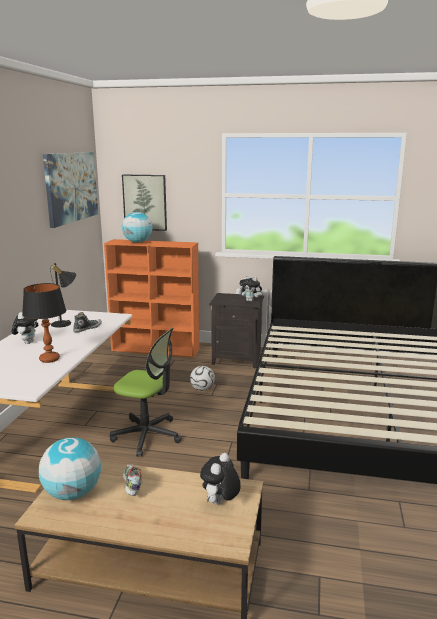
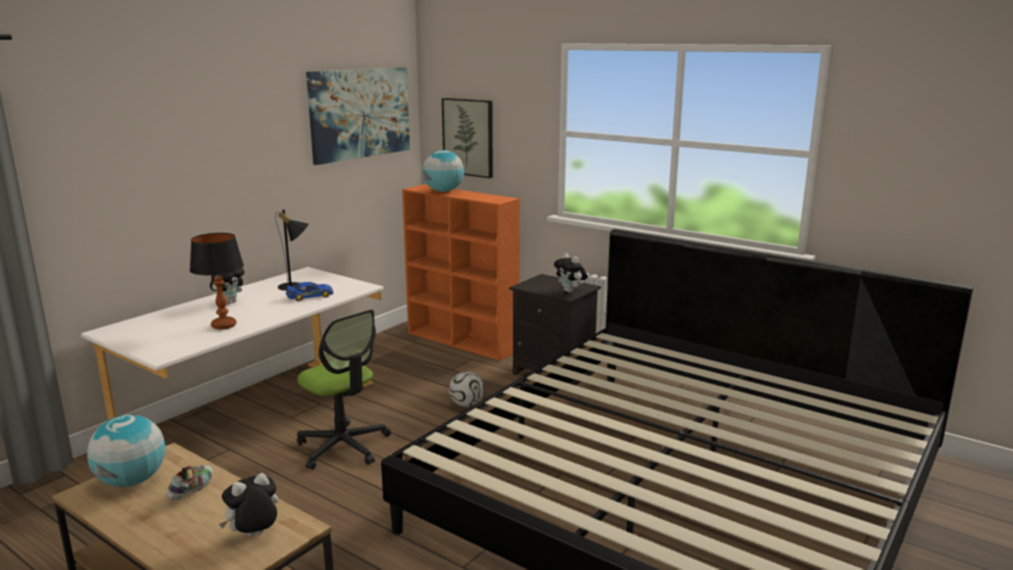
camera: 25 degrees right, 0 degrees up
shoe [73,312,102,332] -> toy car [286,282,333,301]

